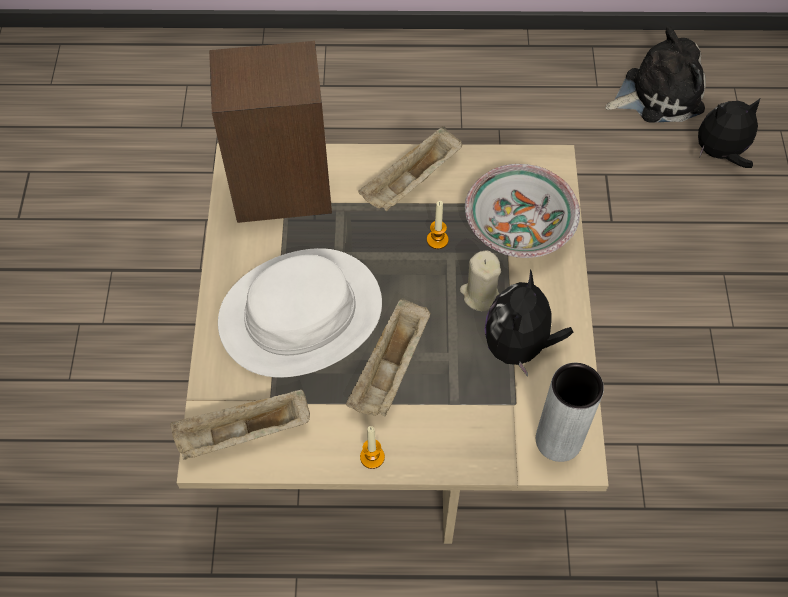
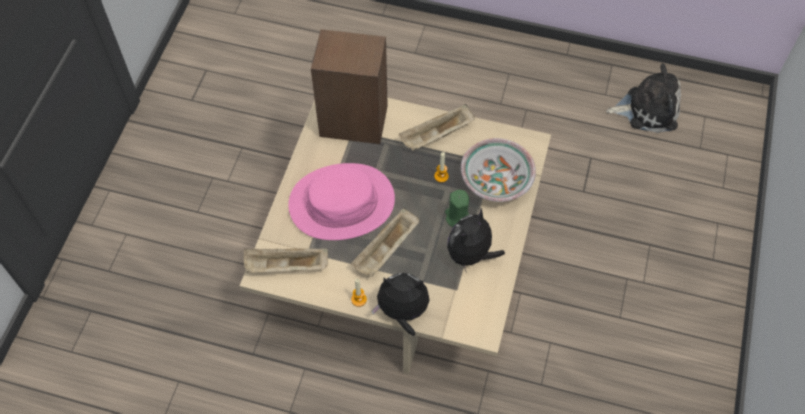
camera: 15 degrees right, 0 degrees up
white hat [218,248,382,378] -> pink hat [288,163,395,240]
beige candle [460,251,501,311] -> green candle [445,190,469,227]
grey vase [536,363,604,462] -> none
plush toy [698,99,760,168] -> plush toy moved to [372,273,430,336]

